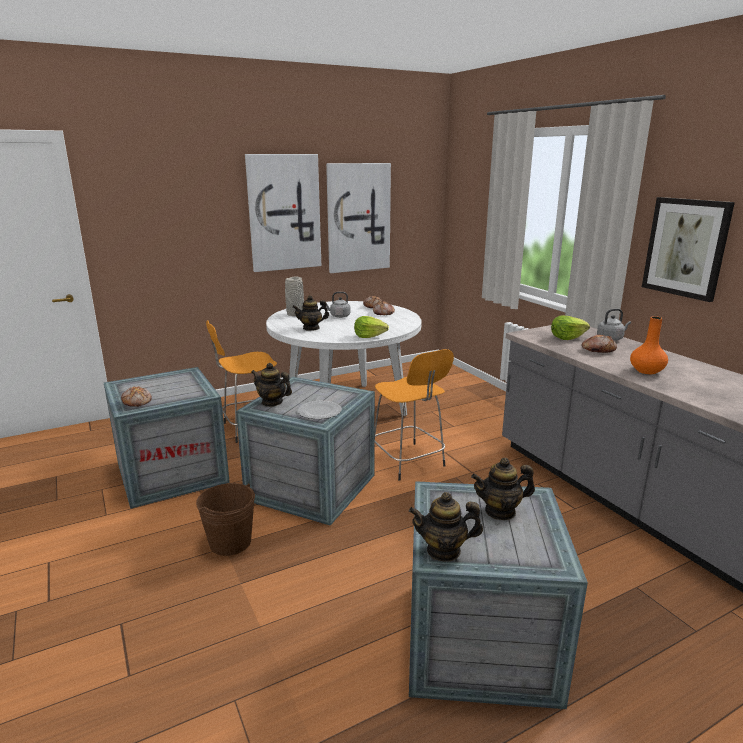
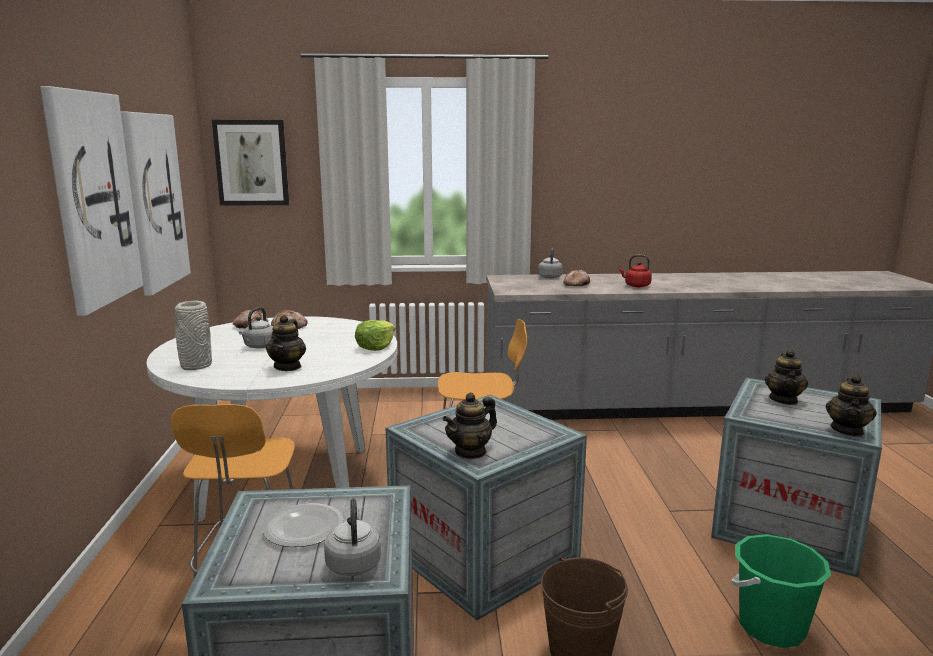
camera: 65 degrees left, 5 degrees down
bread [121,386,152,407] -> grey kettle [324,498,381,576]
plate [298,401,342,419] -> plate moved to [263,503,344,547]
lettuce [551,315,590,340] -> none
orange vase [630,316,668,374] -> red kettle [619,255,652,287]
picture [642,197,735,302] -> picture moved to [212,120,289,206]
none -> green bucket [731,534,831,648]

